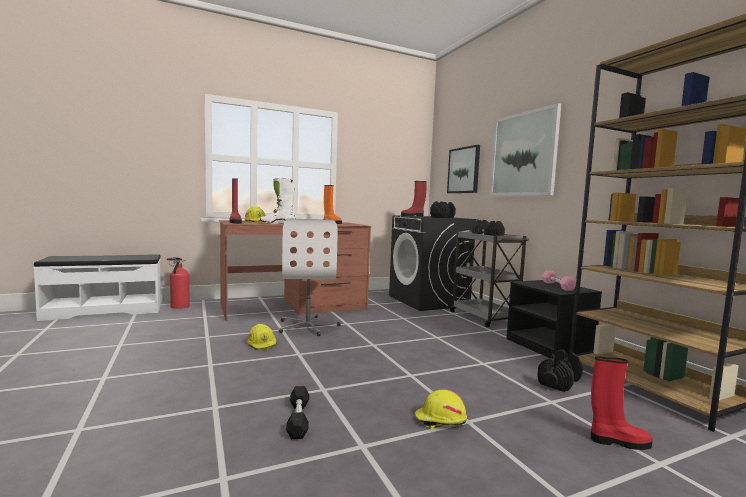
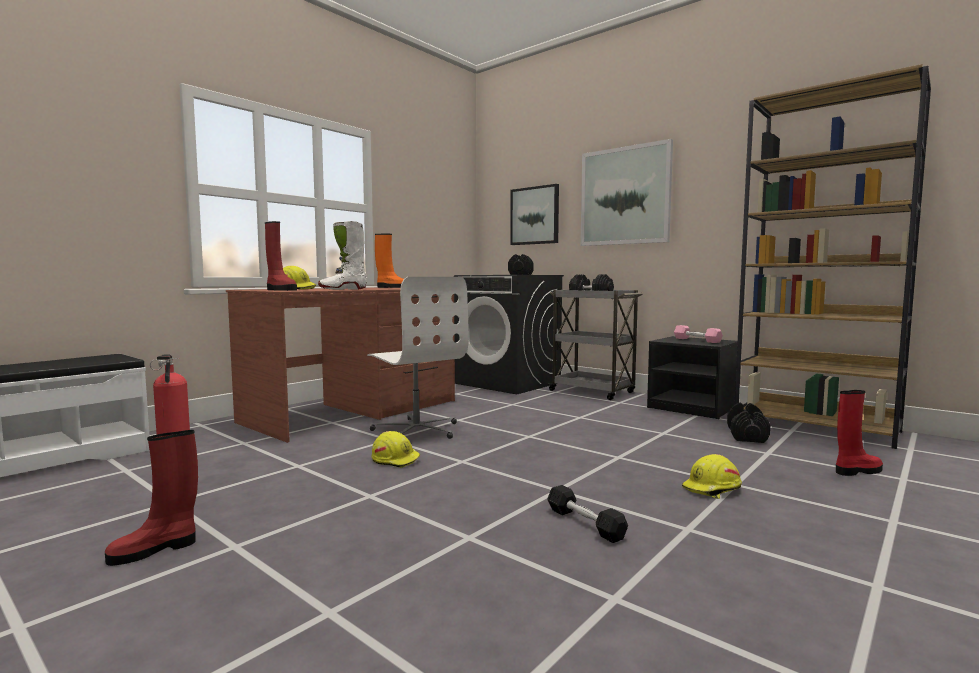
camera: 25 degrees left, 0 degrees up
red boot [401,181,427,216] -> red boot moved to [105,430,198,566]

